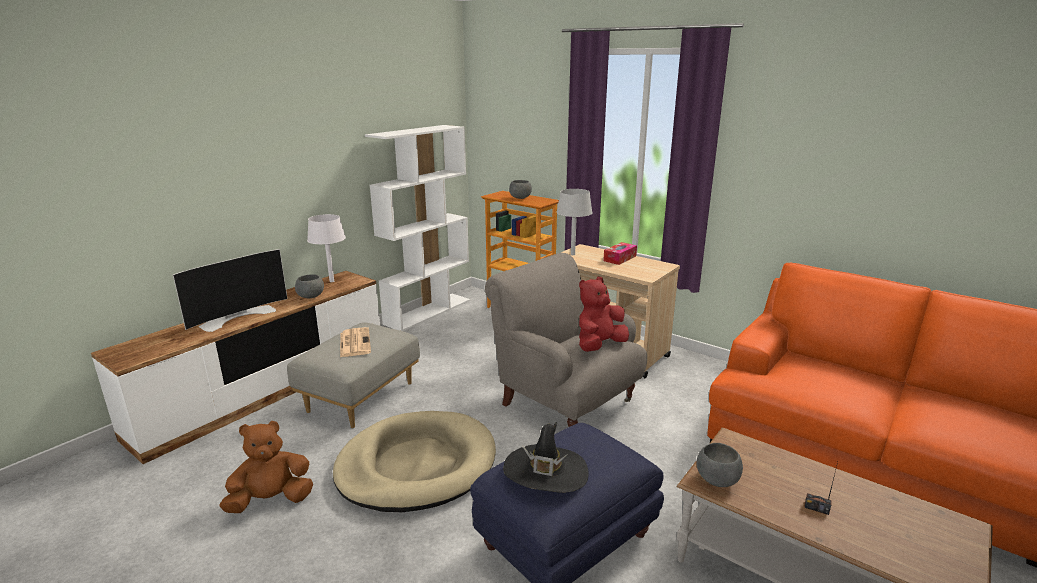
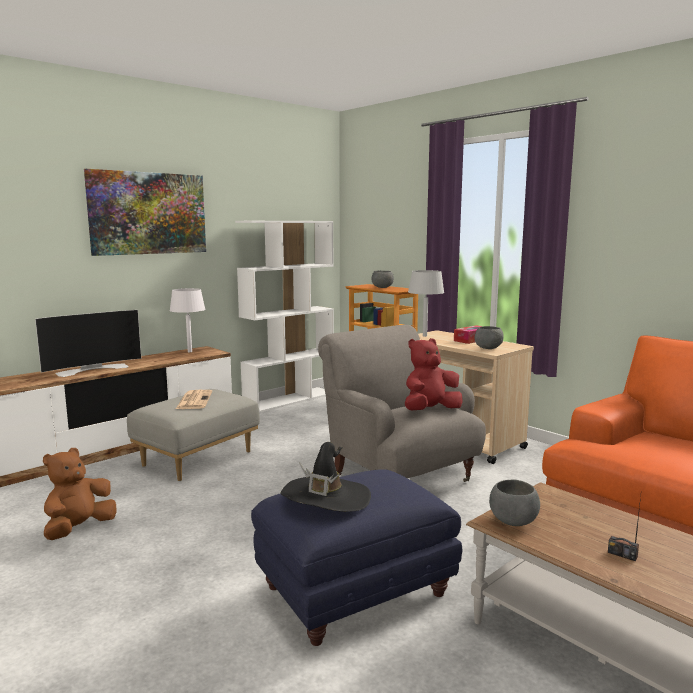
camera: 10 degrees right, 10 degrees down
brown plush toy [220,421,313,513] -> brown plush toy turned 45 degrees counterclockwise [43,448,117,540]
grey bowl [295,274,324,298] -> grey bowl moved to [475,326,504,349]
beige dog bed [333,411,496,512] -> none
none -> picture [84,169,206,256]

